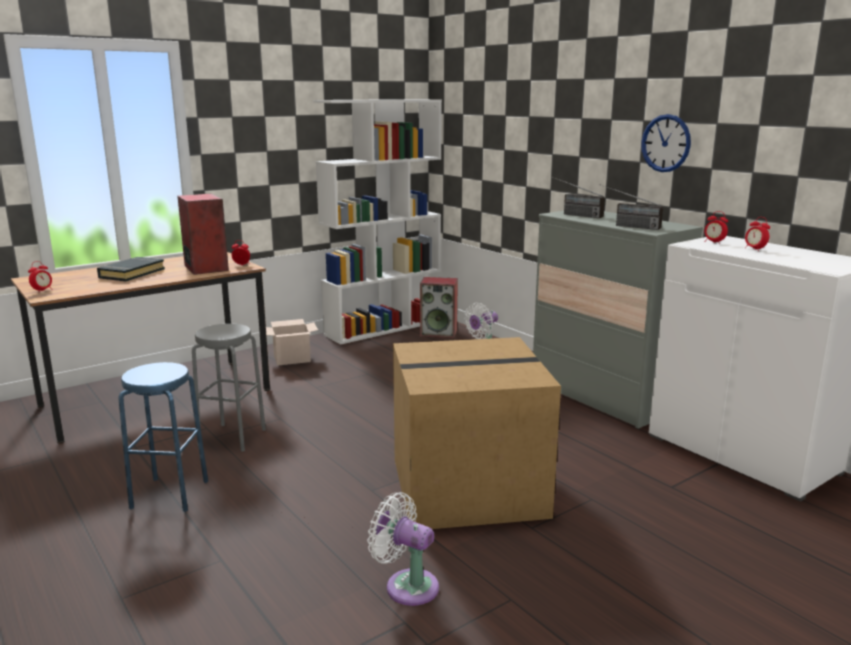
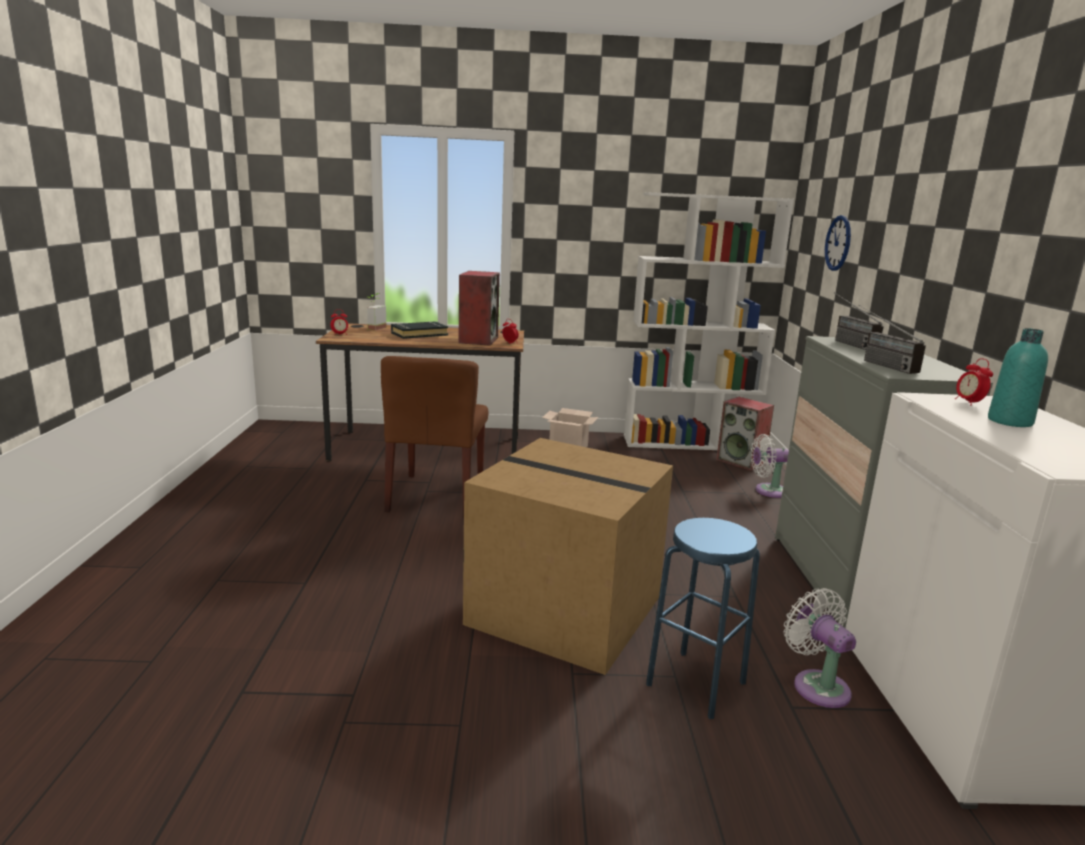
camera: 35 degrees right, 0 degrees up
blue stool [118,362,208,512] -> blue stool moved to [646,518,760,719]
grey stool [192,324,266,452] -> brown chair [381,356,488,518]
white fan [368,492,439,606] -> white fan moved to [784,588,856,708]
wall clock [641,114,691,172] -> wall clock moved to [825,215,851,271]
alarm clock [745,217,770,251] -> turquoise bottle [988,328,1048,427]
none -> potted plant [367,293,386,330]

